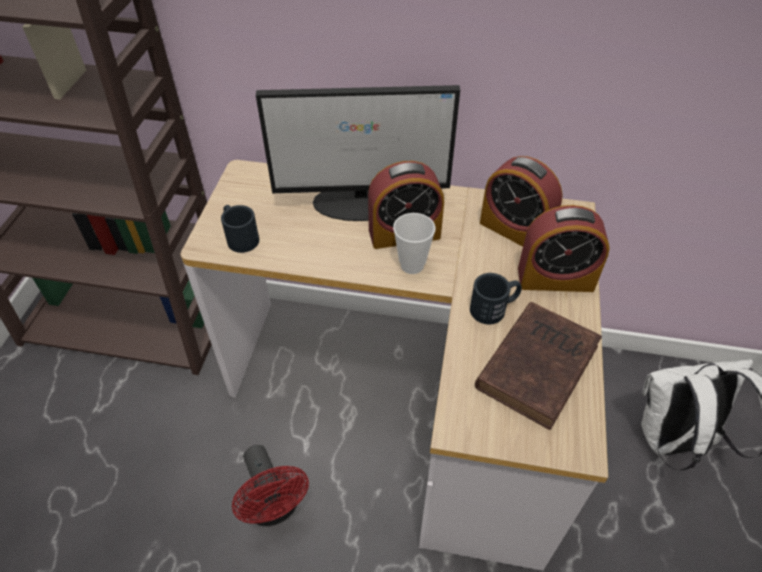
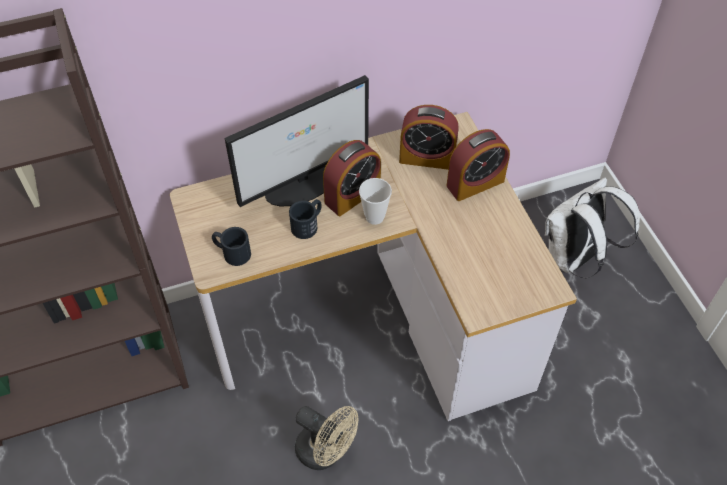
camera: 30 degrees left, 5 degrees up
red fan [232,445,309,526] -> beige fan [295,406,359,470]
black mug [470,273,522,324] -> black mug moved to [289,199,322,239]
brown book [475,302,602,430] -> none

